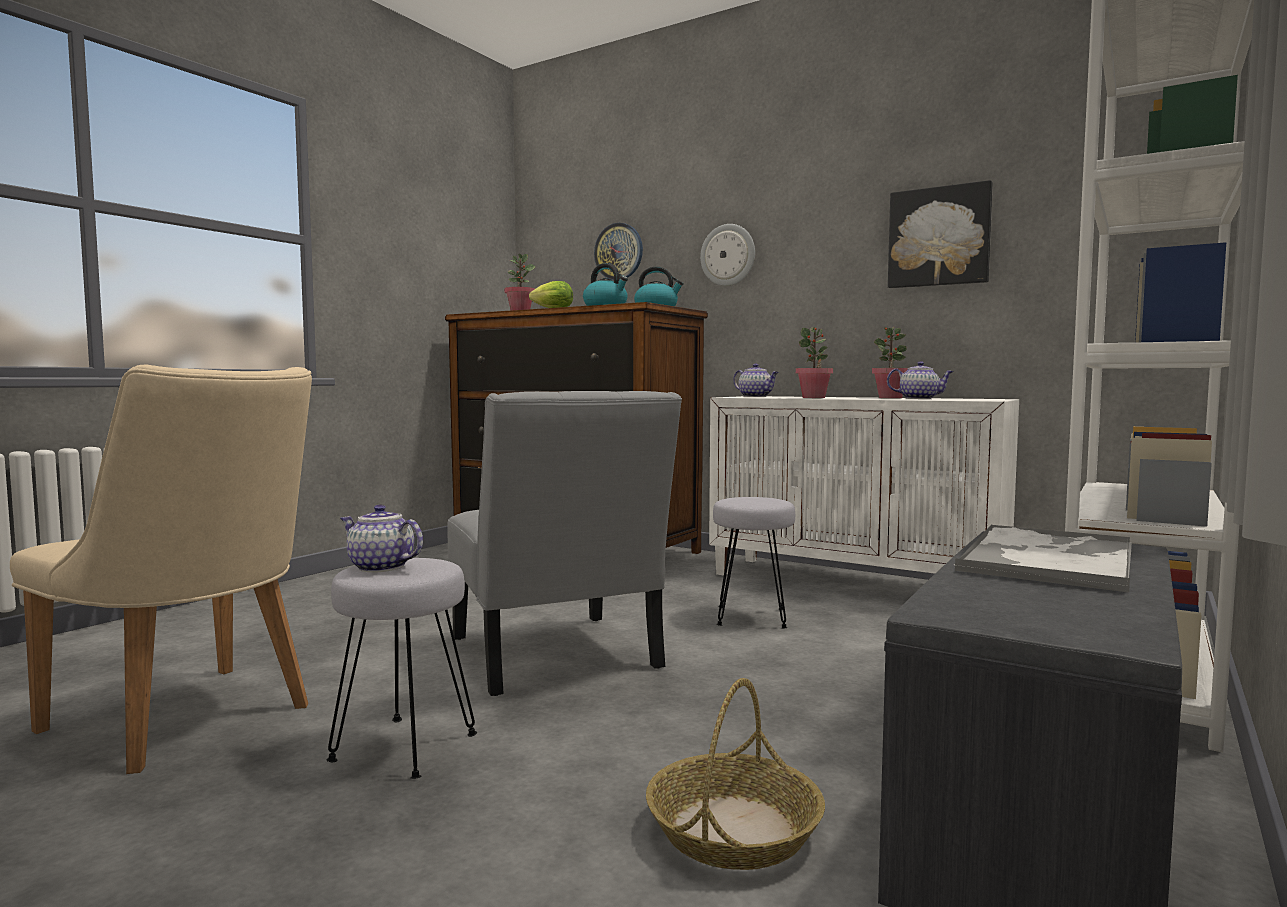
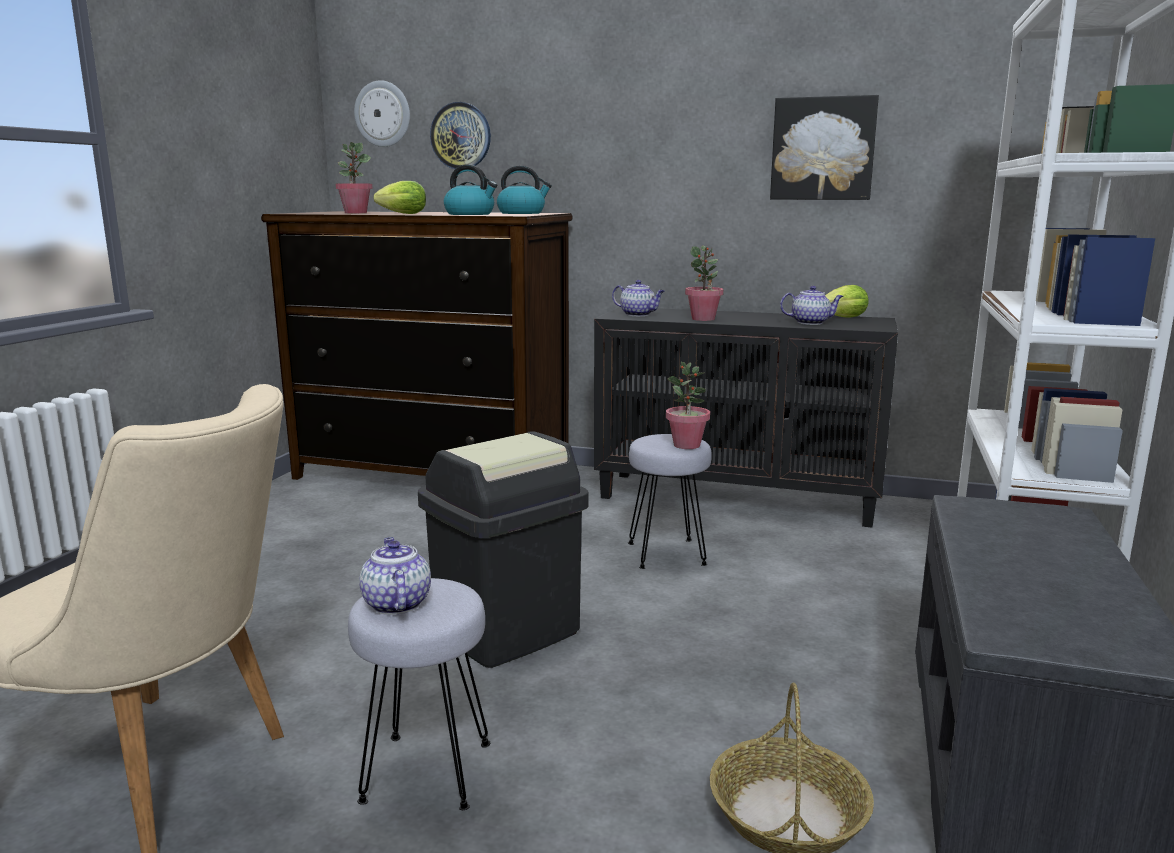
camera: 15 degrees left, 10 degrees up
teapot [340,505,423,573] -> teapot turned 60 degrees clockwise [359,537,431,615]
grey chair [447,391,682,696] -> black trash can [418,431,589,668]
wall clock [700,224,755,286] -> wall clock moved to [354,80,410,147]
white cabinet [709,396,1019,576] -> black cabinet [594,307,898,528]
potted plant [872,327,907,398] -> potted plant moved to [666,362,710,449]
tray [954,524,1132,592] -> none
none -> lettuce [825,285,869,318]

